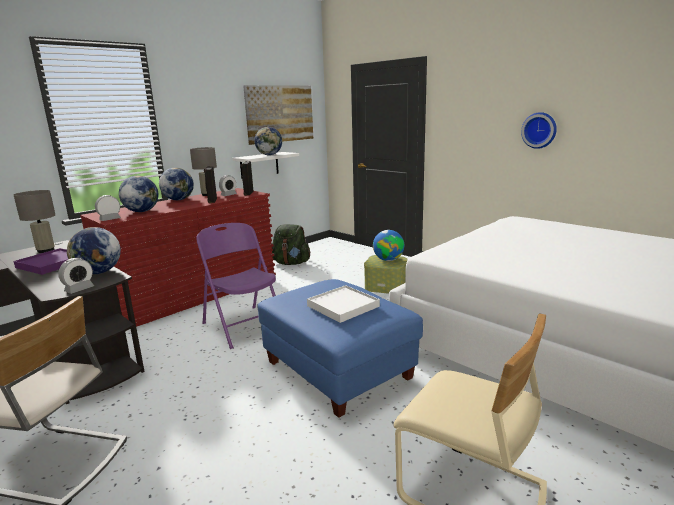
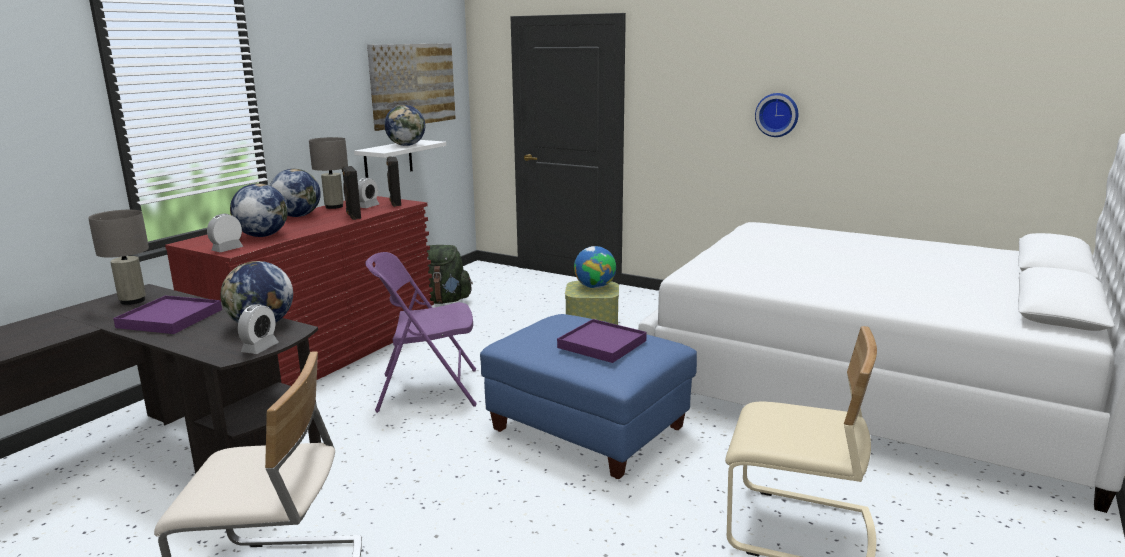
camera: 15 degrees left, 0 degrees up
purple chair [196,223,276,349] -> purple chair turned 45 degrees counterclockwise [365,252,477,413]
white tray [307,285,380,323] -> purple tray [557,319,647,363]

